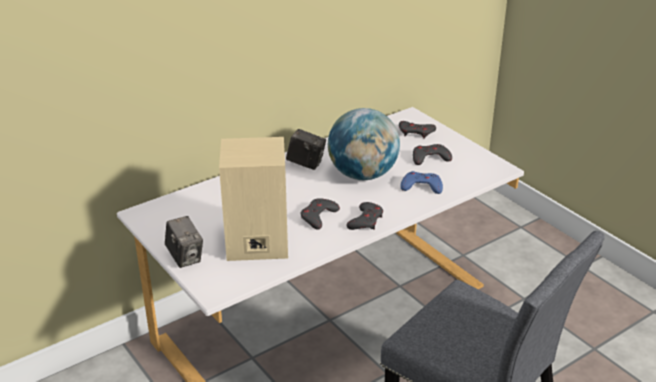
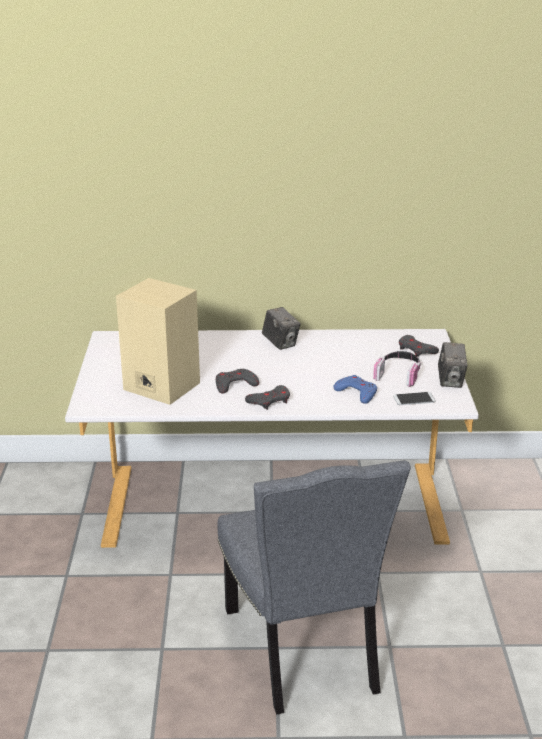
camera: 35 degrees right, 5 degrees down
camera [165,216,203,268] -> camera moved to [438,342,468,388]
globe [328,108,400,180] -> none
grey game controller [413,144,452,165] -> headphones [373,351,421,387]
none -> phone [393,392,436,405]

